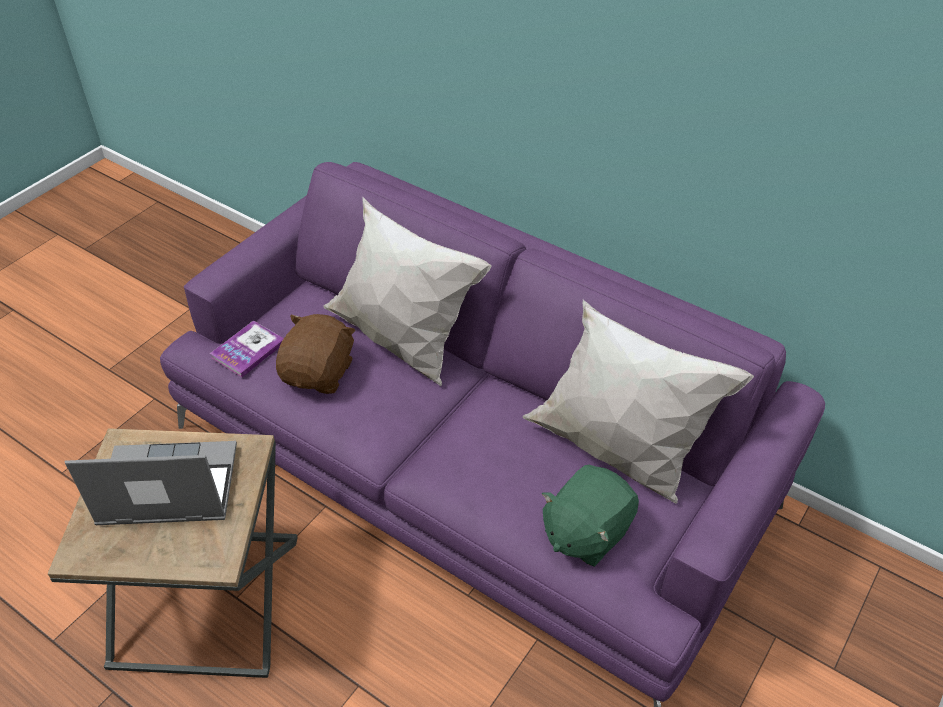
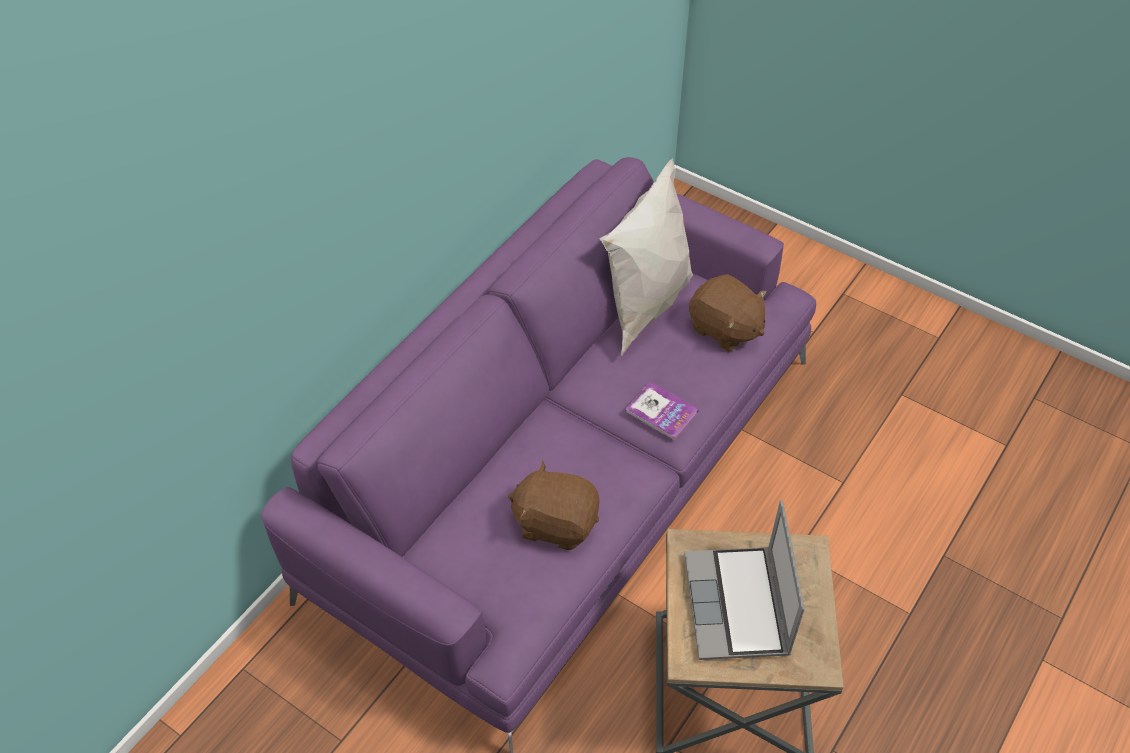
camera: 90 degrees left, 5 degrees up
book [210,320,284,377] -> book moved to [625,382,699,440]
white pillow [324,196,492,386] -> none
green plush toy [542,465,639,567] -> brown plush toy [689,274,767,352]

